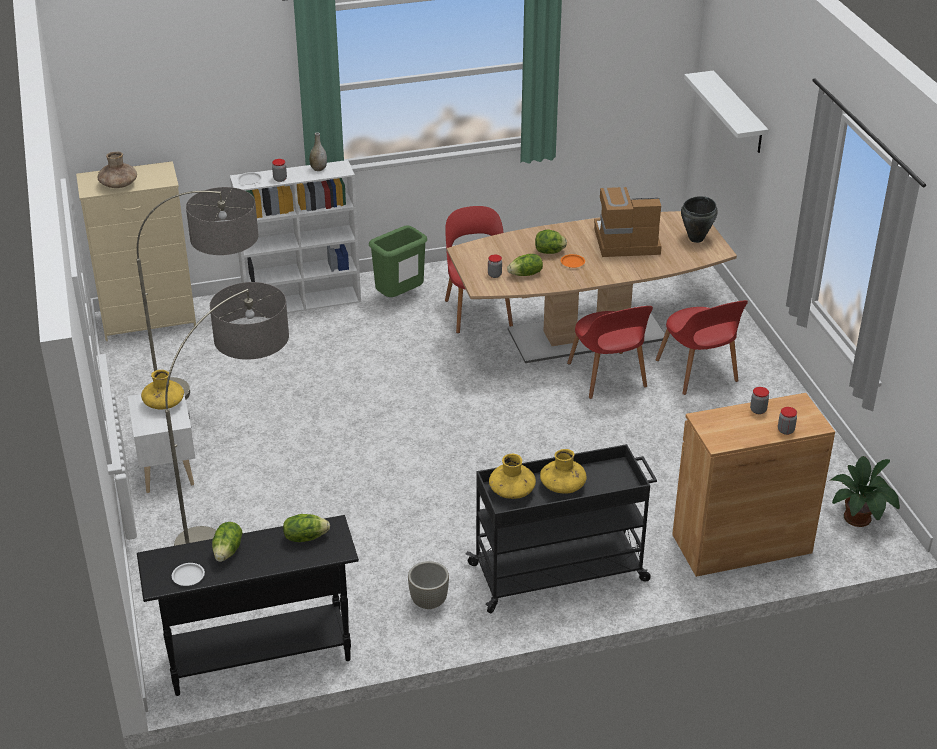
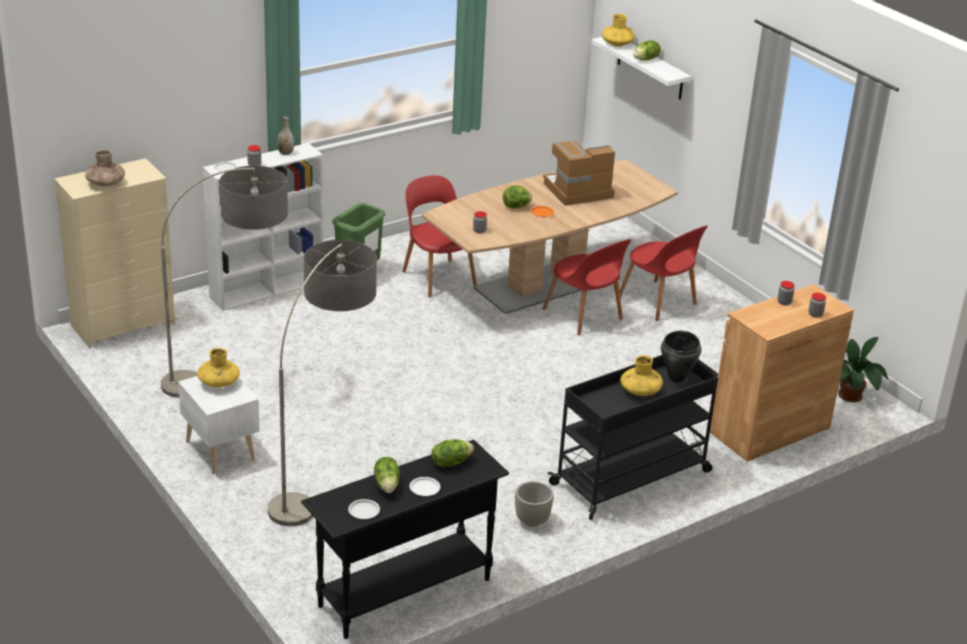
camera: 20 degrees left, 5 degrees down
yellow vase [489,454,536,499] -> yellow vase moved to [602,14,635,47]
lettuce [507,254,543,276] -> lettuce moved to [633,40,661,60]
black cooking pot [681,196,718,243] -> black cooking pot moved to [661,330,701,382]
none -> white plate [410,477,440,496]

